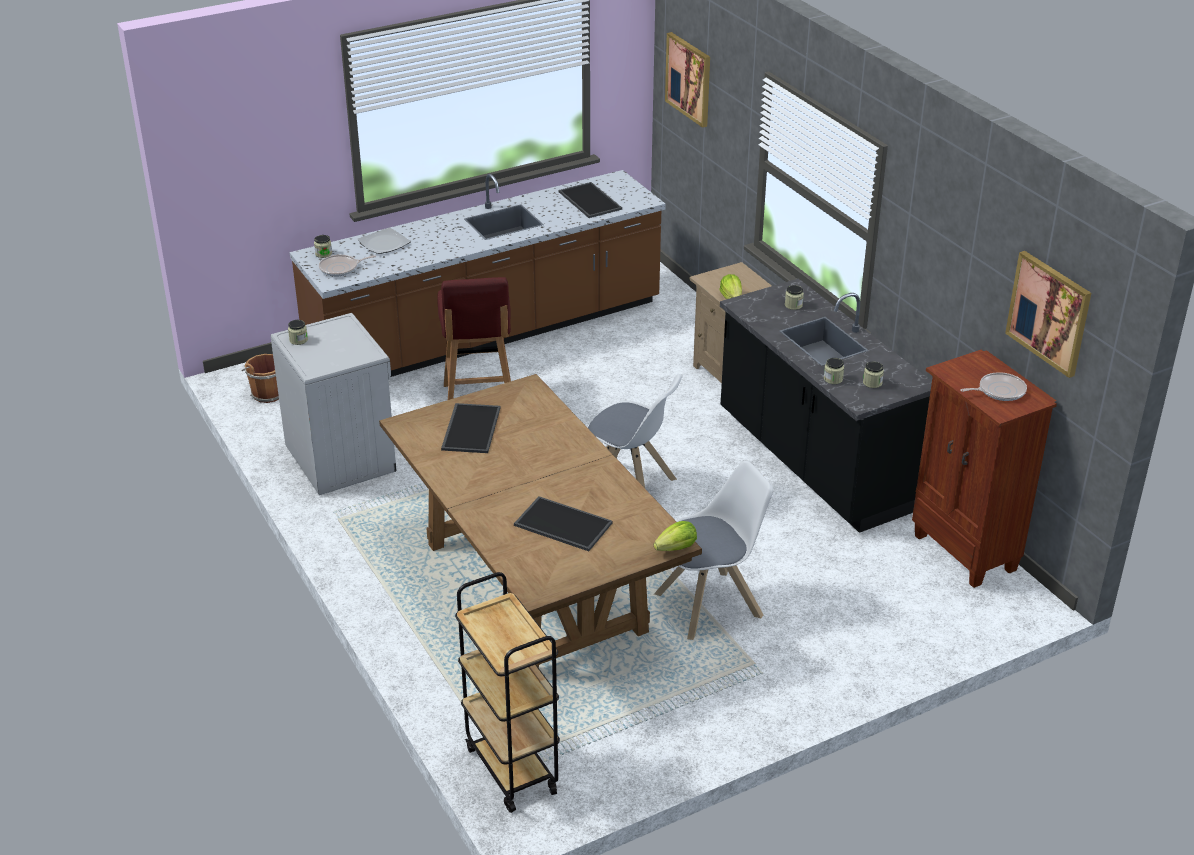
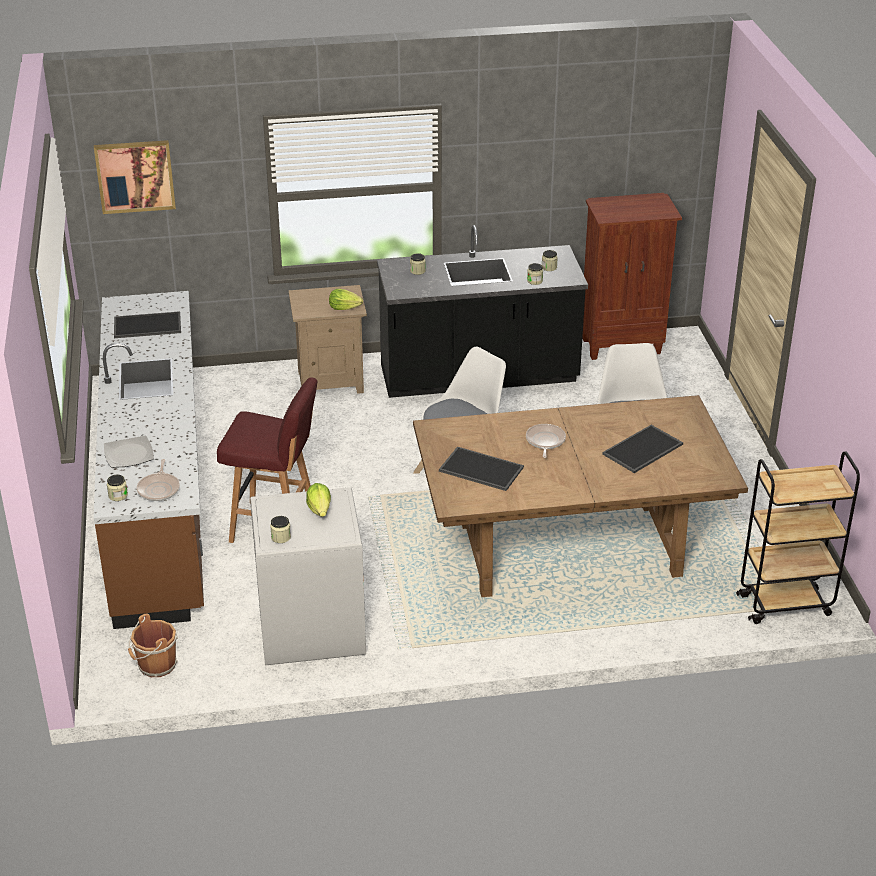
camera: 70 degrees left, 0 degrees up
lettuce [654,521,697,551] -> lettuce moved to [306,483,331,517]
frying pan [960,372,1027,401] -> frying pan moved to [526,424,566,458]
picture [1005,251,1091,378] -> none

